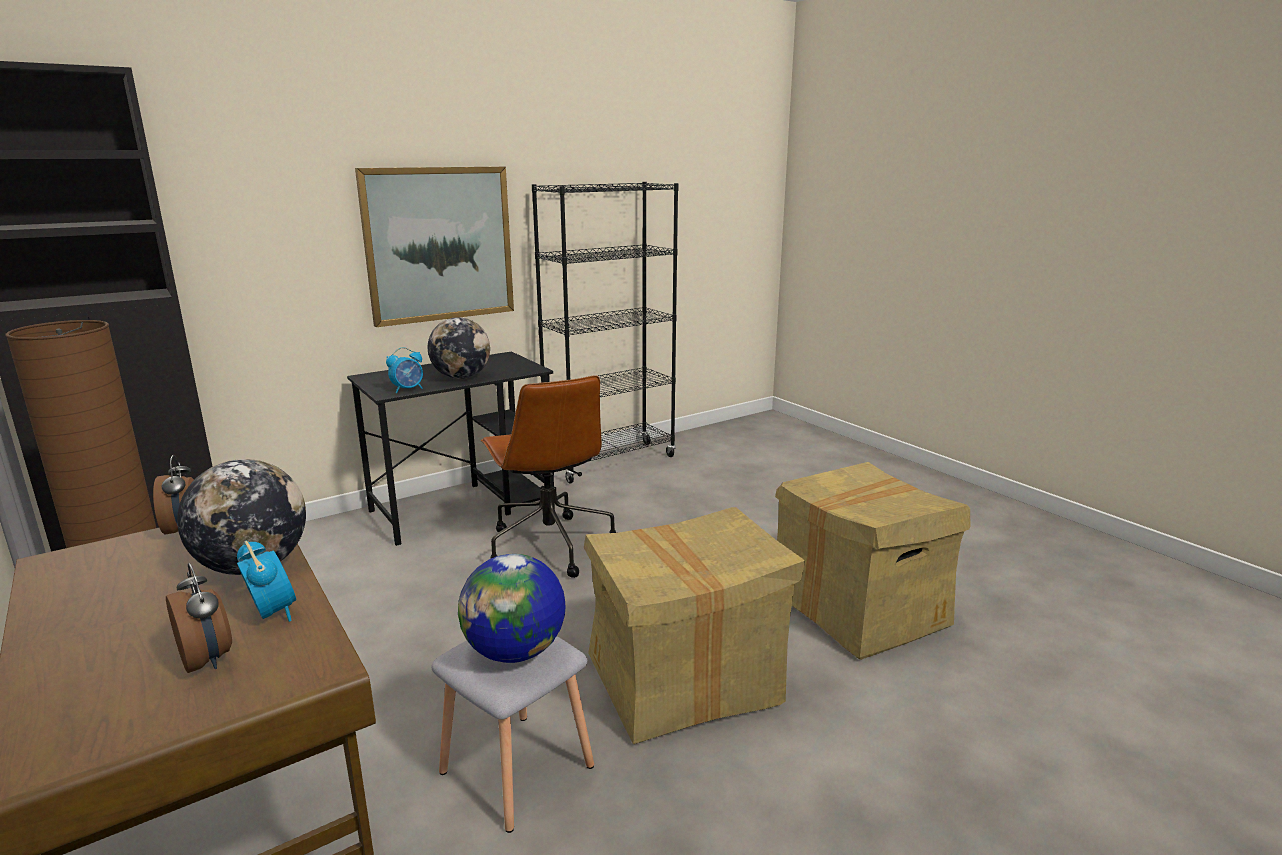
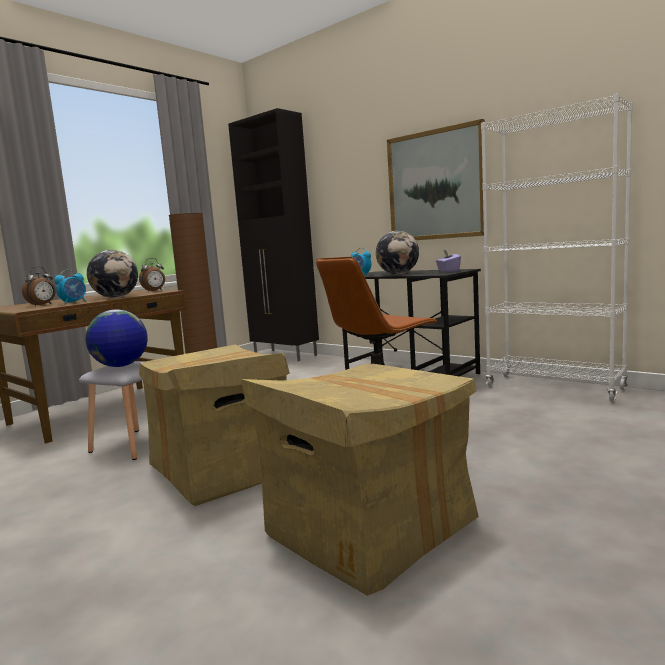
camera: 75 degrees right, 10 degrees down
black bookcase [532,182,679,484] -> white bookcase [481,93,633,402]
none -> purple tissue box [436,250,461,272]

